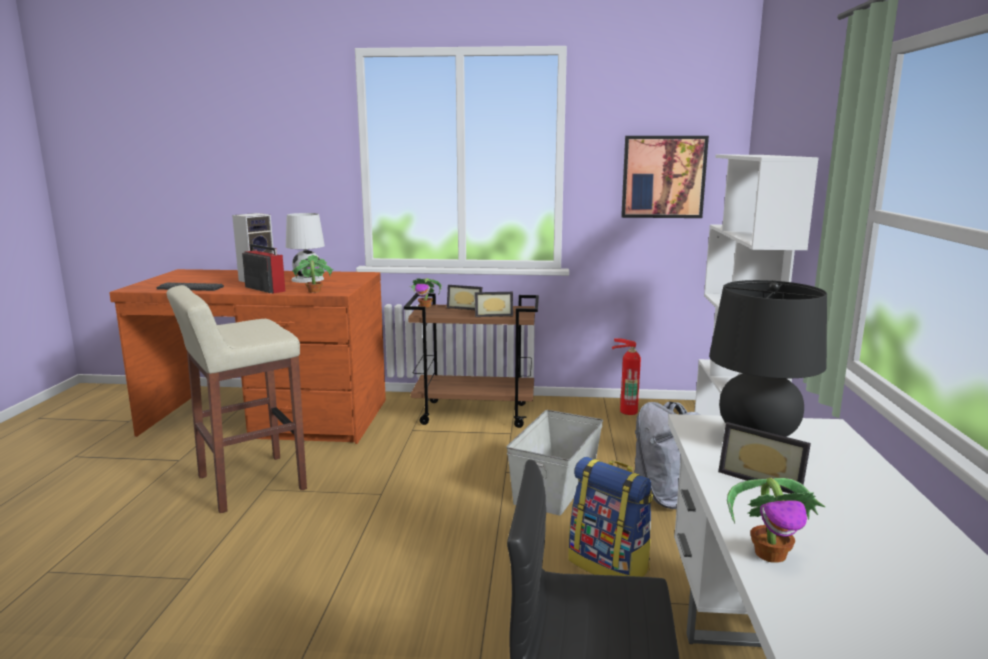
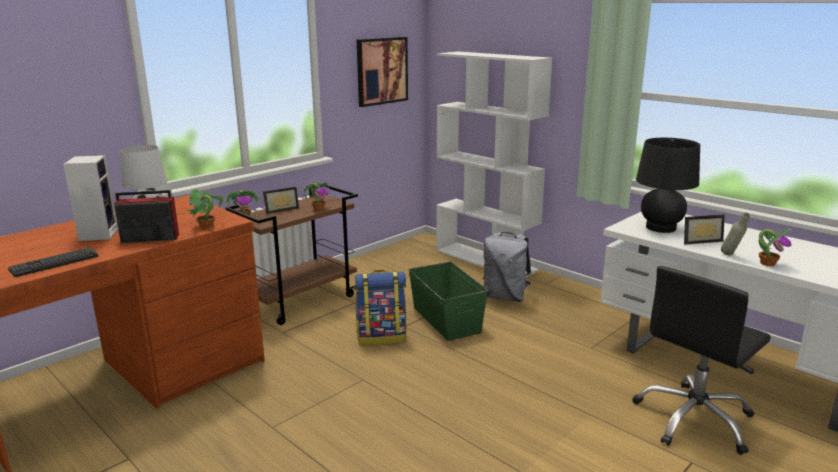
camera: 50 degrees left, 5 degrees up
beige stool [166,285,307,513] -> none
picture frame [475,292,513,317] -> potted plant [303,182,329,210]
grey storage box [506,410,603,516] -> green storage box [409,262,488,341]
backpack [568,457,653,577] -> backpack moved to [354,270,406,346]
fire extinguisher [612,338,641,415] -> none
none -> grey bottle [721,213,750,255]

